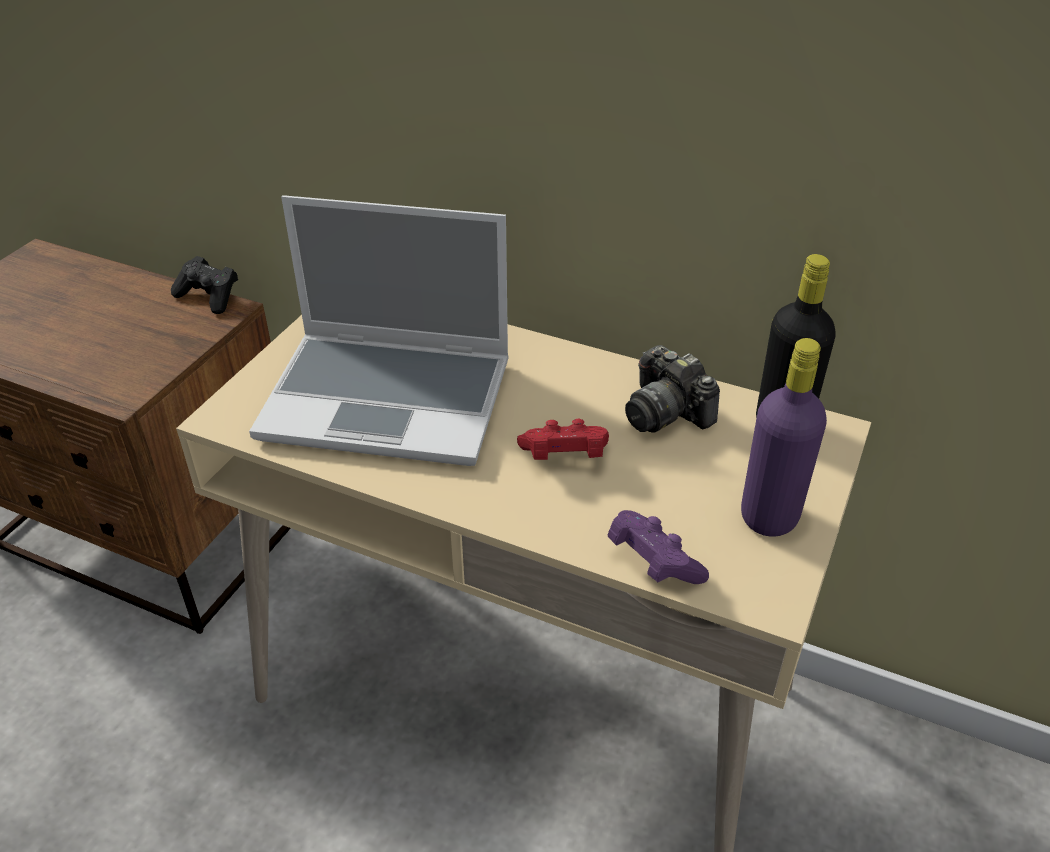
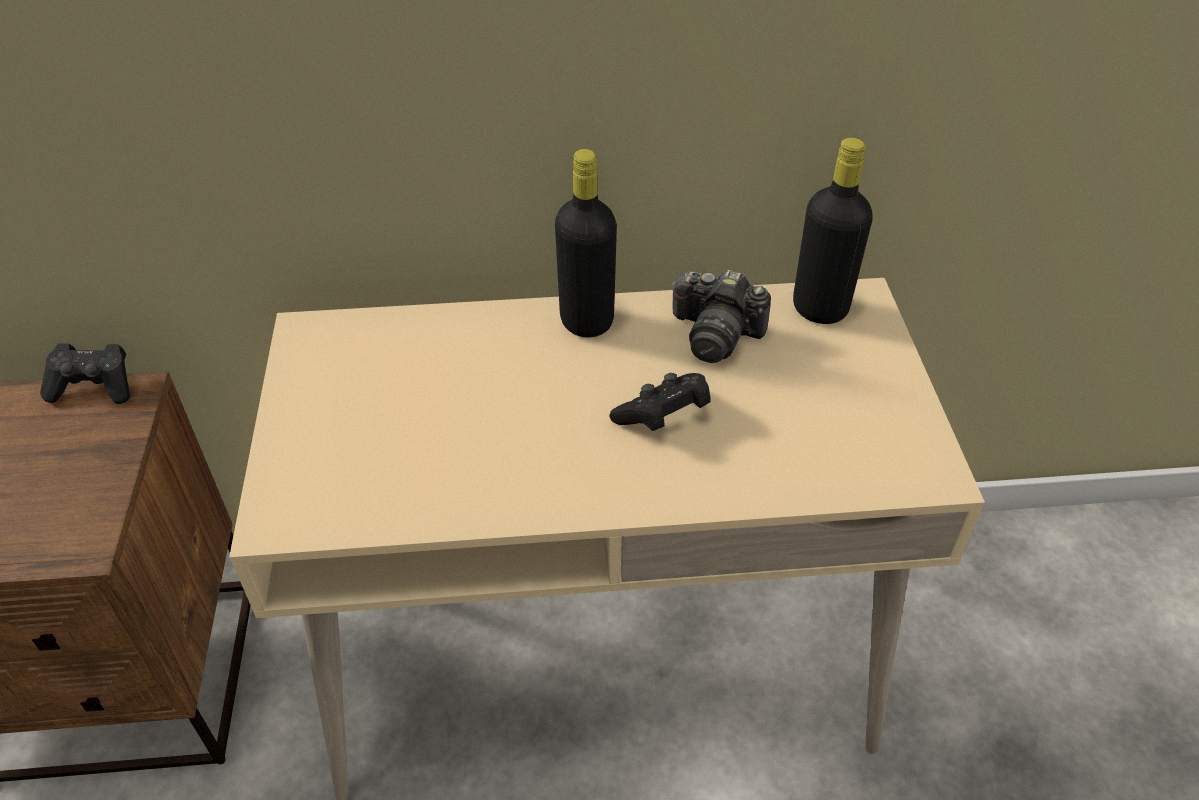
camera: 30 degrees left, 5 degrees up
laptop [249,195,509,466] -> none
red game controller [517,419,609,460] -> black game controller [609,373,711,431]
purple game controller [607,510,709,584] -> none
purple bottle [741,338,827,537] -> none
none -> black bottle [555,149,617,338]

